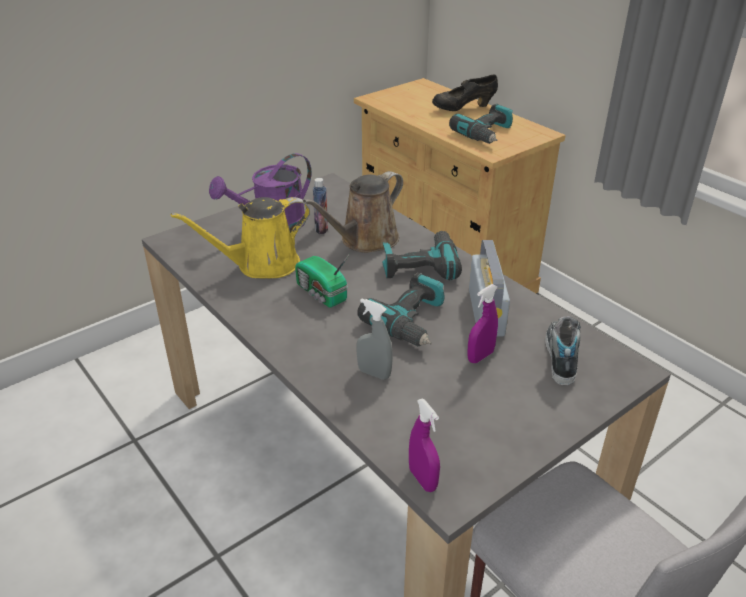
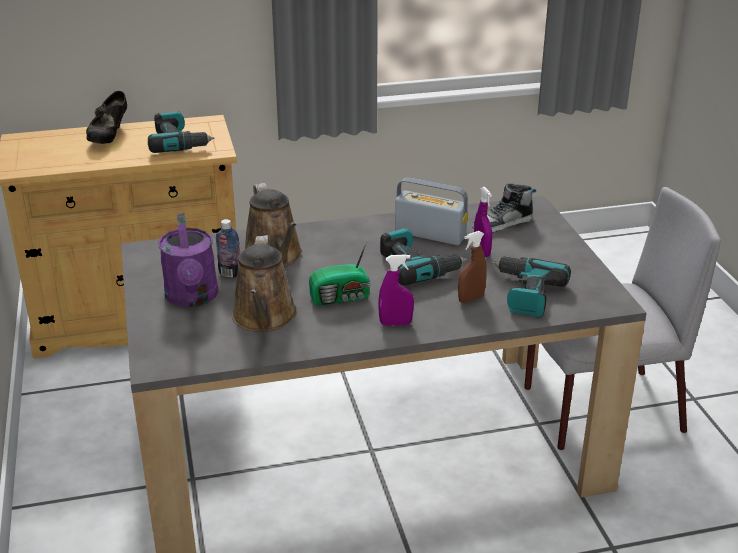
camera: 65 degrees left, 5 degrees down
yellow watering can [171,197,310,278] -> brown watering can [232,235,297,332]
grey spray bottle [357,298,393,380] -> brown spray bottle [458,231,487,303]
power drill [382,231,462,280] -> power drill moved to [492,256,571,317]
purple spray bottle [409,399,440,492] -> purple spray bottle moved to [378,254,414,326]
shoe [545,316,581,386] -> shoe turned 60 degrees counterclockwise [472,183,536,232]

